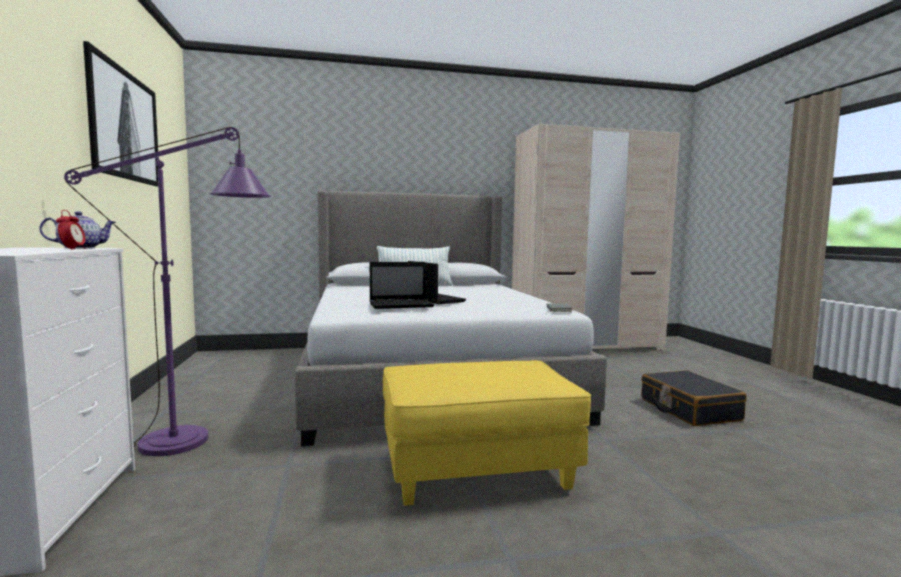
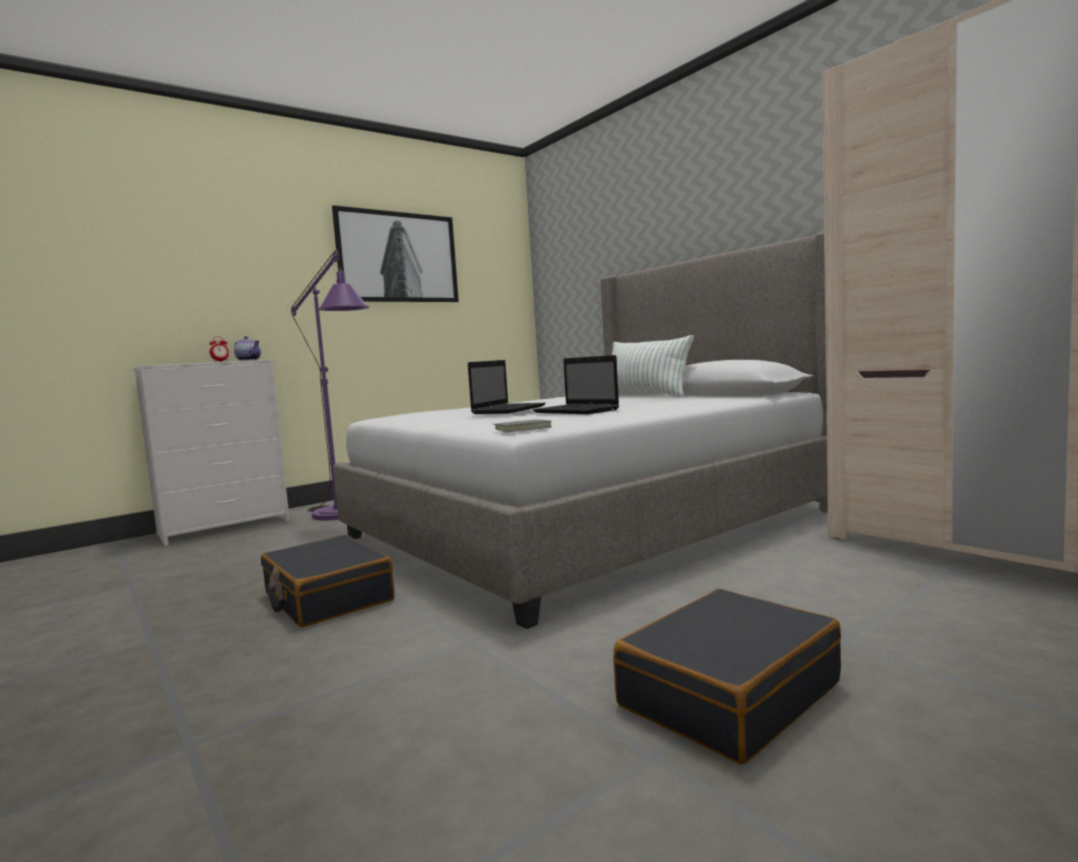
camera: 65 degrees right, 0 degrees up
laptop [370,262,434,309] -> laptop moved to [533,355,619,414]
yellow ottoman [383,360,591,506] -> black suitcase [261,535,395,627]

